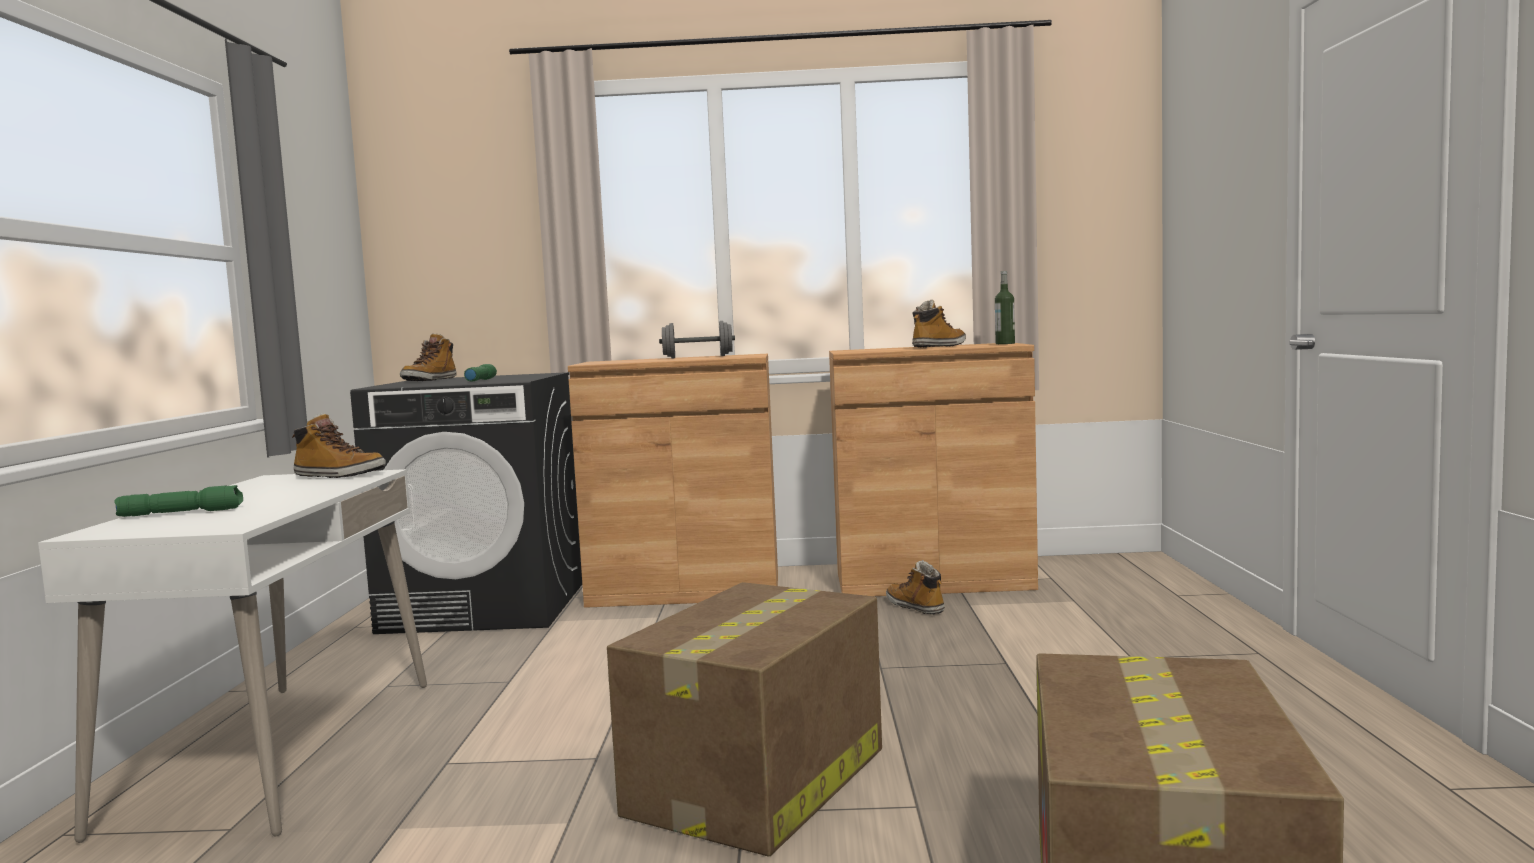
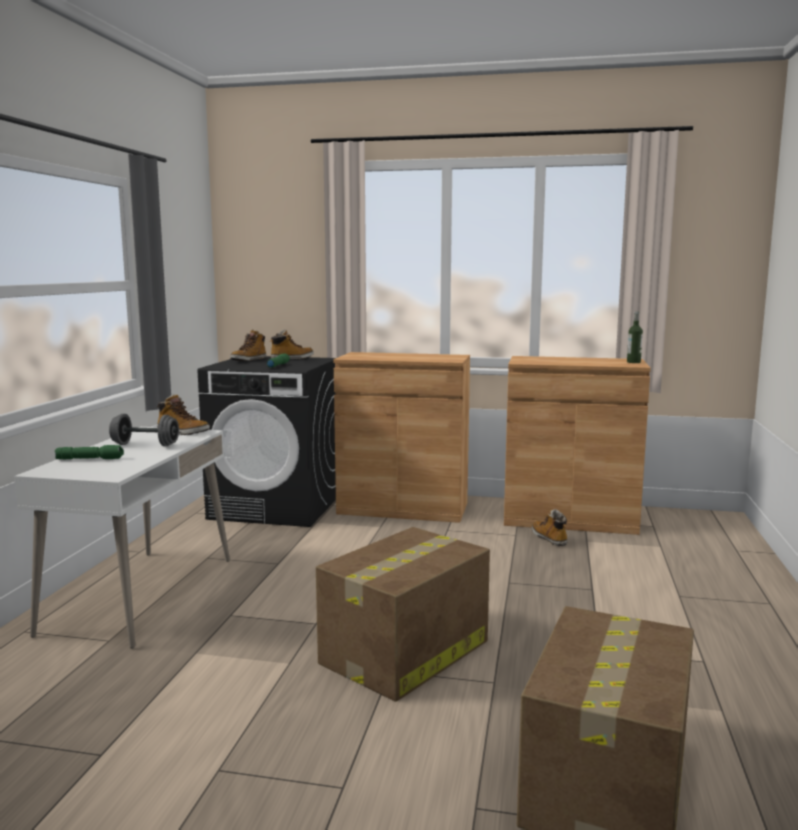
camera: 10 degrees right, 5 degrees up
grey dumbbell [659,321,735,358] -> grey dumbbell moved to [109,414,179,446]
boot [912,300,966,347] -> boot moved to [270,330,314,360]

